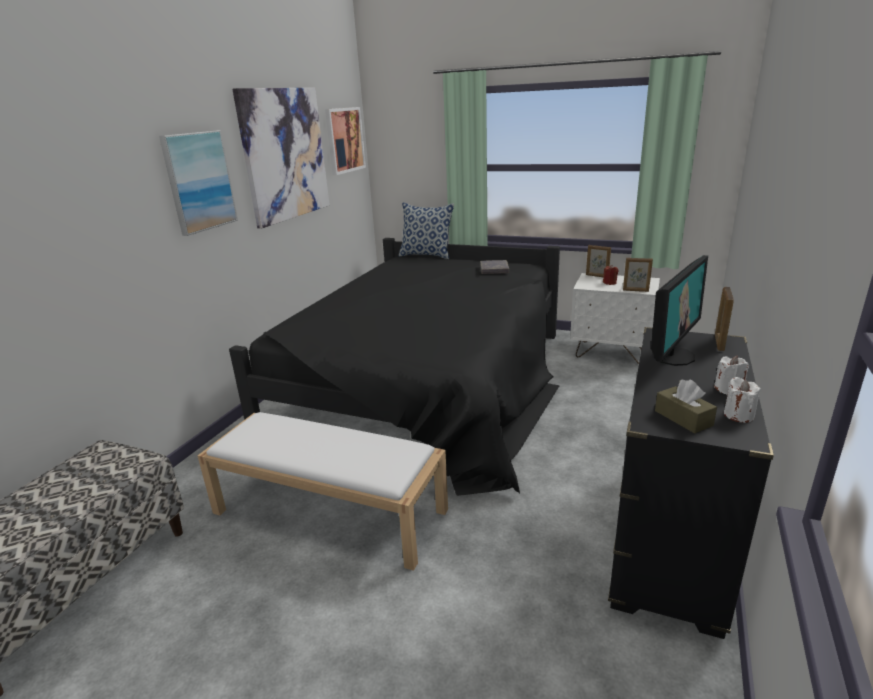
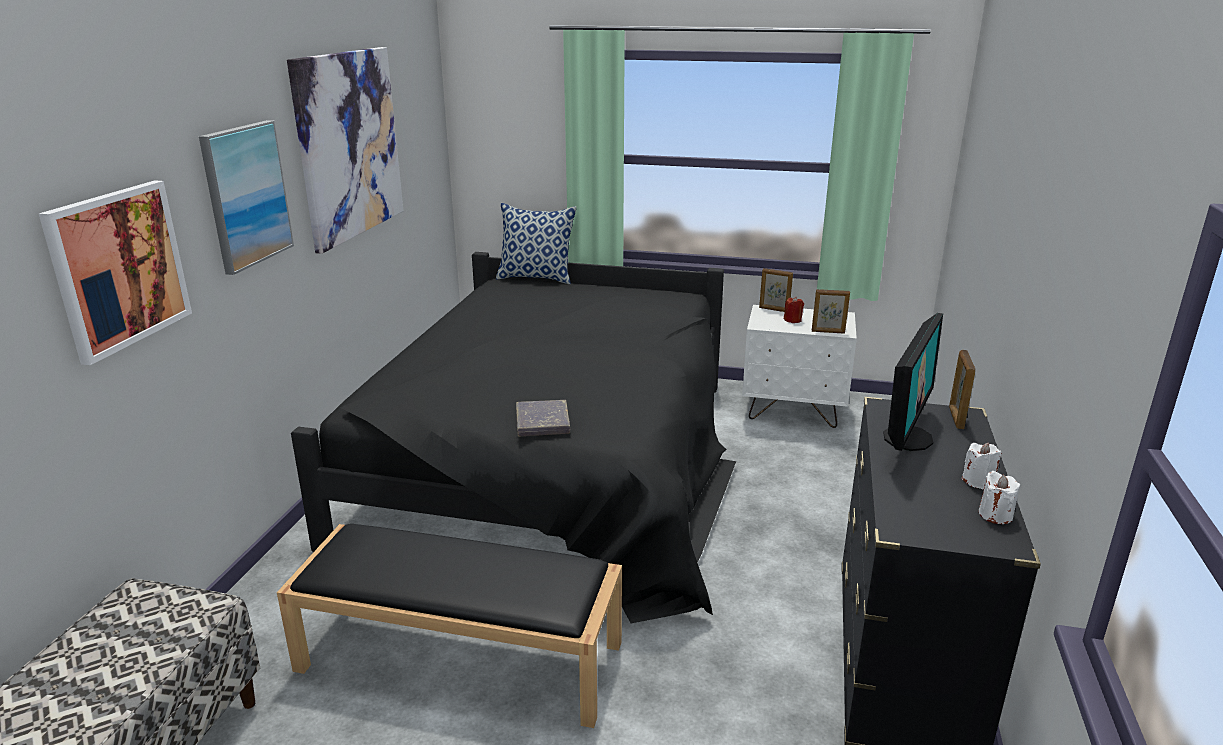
camera: 10 degrees left, 0 degrees up
white bench [197,412,448,571] -> black bench [277,524,622,728]
picture [325,107,366,175] -> picture moved to [39,180,192,365]
grey book [480,260,509,274] -> grey book moved to [516,400,570,436]
brown tissue box [655,380,717,433] -> none

